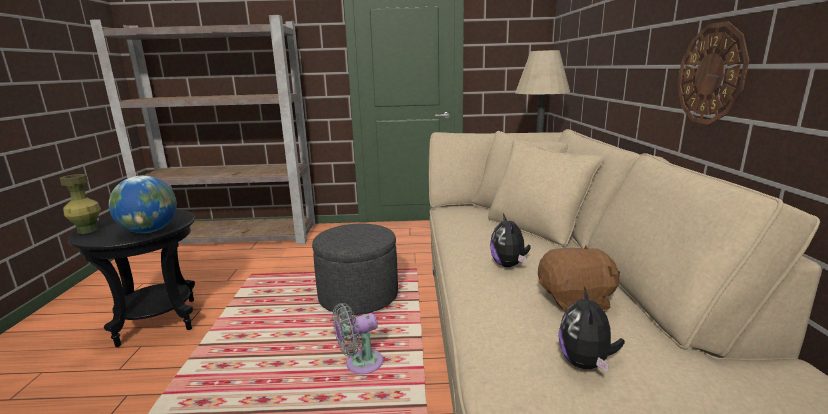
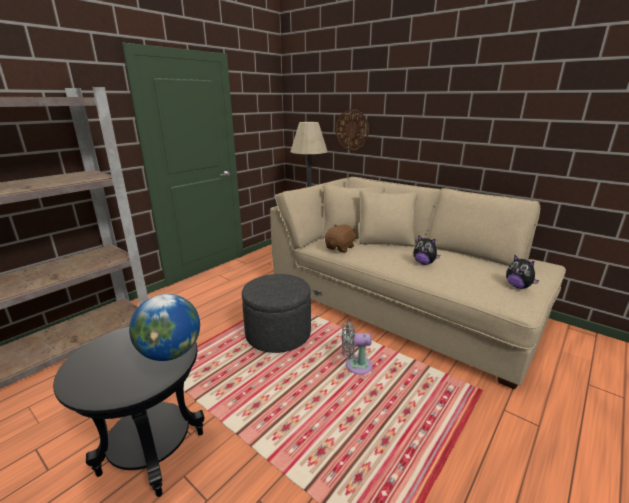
camera: 50 degrees left, 5 degrees up
green vase [60,174,101,234] -> none
grey fan [332,303,383,374] -> grey fan turned 75 degrees clockwise [342,321,373,374]
brown plush toy [538,245,620,311] -> brown plush toy moved to [325,224,357,253]
wall clock [677,21,749,125] -> wall clock moved to [336,109,369,150]

